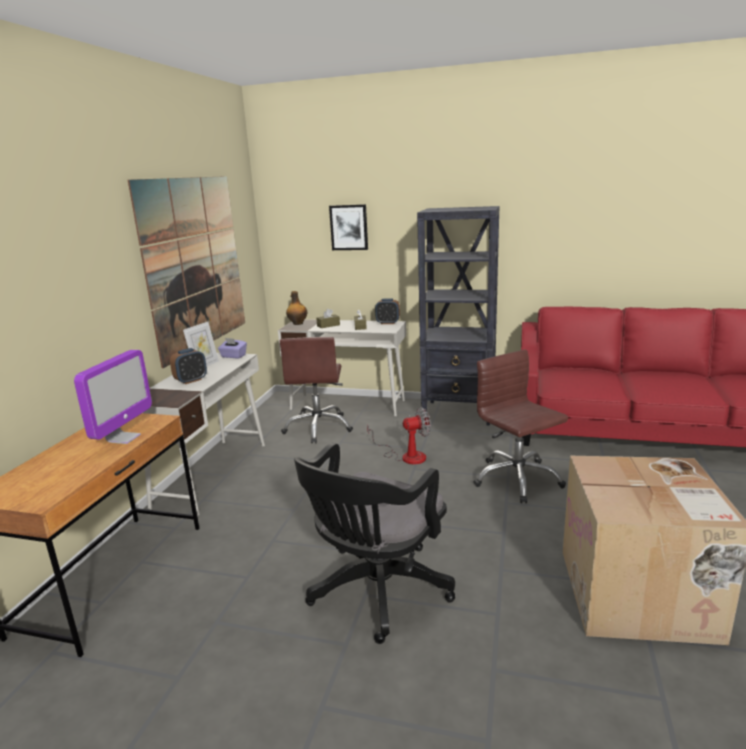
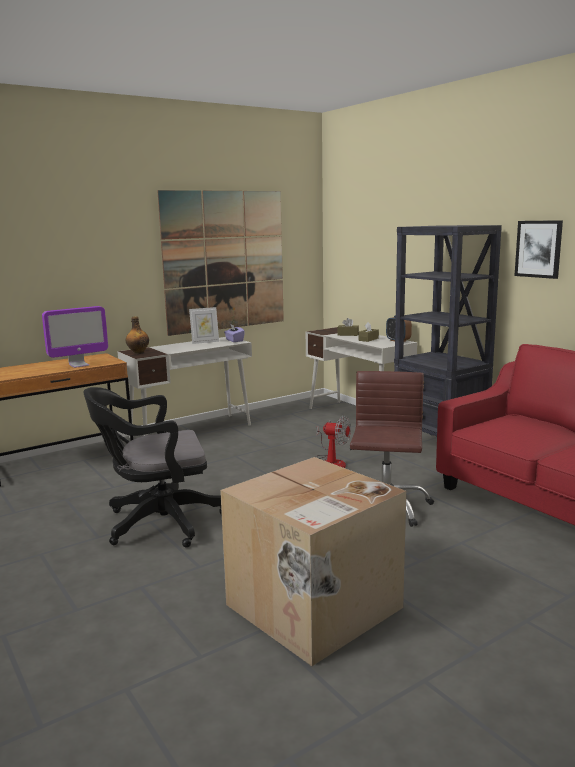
camera: 40 degrees right, 5 degrees down
alarm clock [170,348,207,384] -> none
brown office chair [280,337,353,443] -> none
bottle [286,291,308,325] -> bottle moved to [126,316,149,354]
picture [329,204,368,250] -> picture moved to [514,220,563,279]

